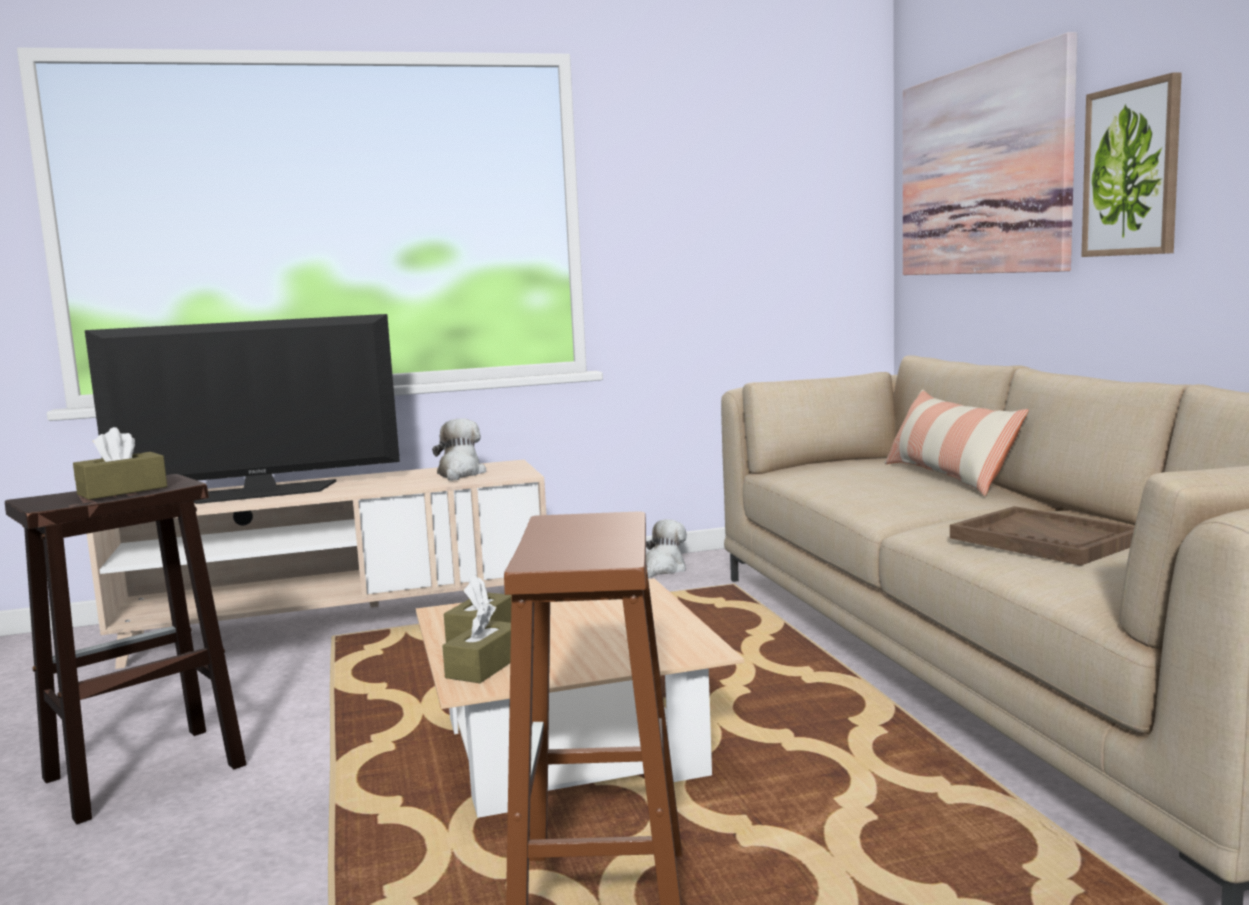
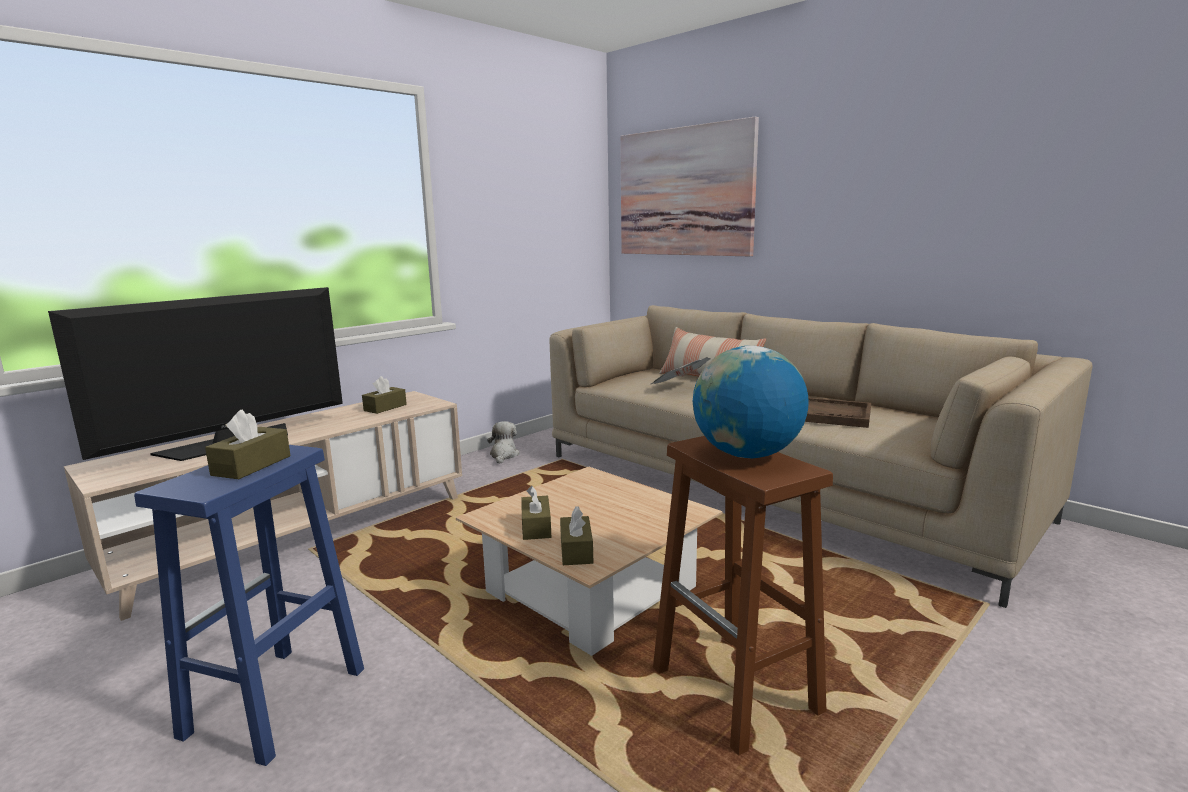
camera: 30 degrees left, 5 degrees up
brown stool [5,474,246,824] -> blue stool [134,445,364,766]
plush toy [432,418,486,481] -> brown tissue box [362,376,407,414]
picture [1081,73,1182,257] -> none
none -> newspaper [651,357,711,384]
none -> globe [693,346,809,459]

